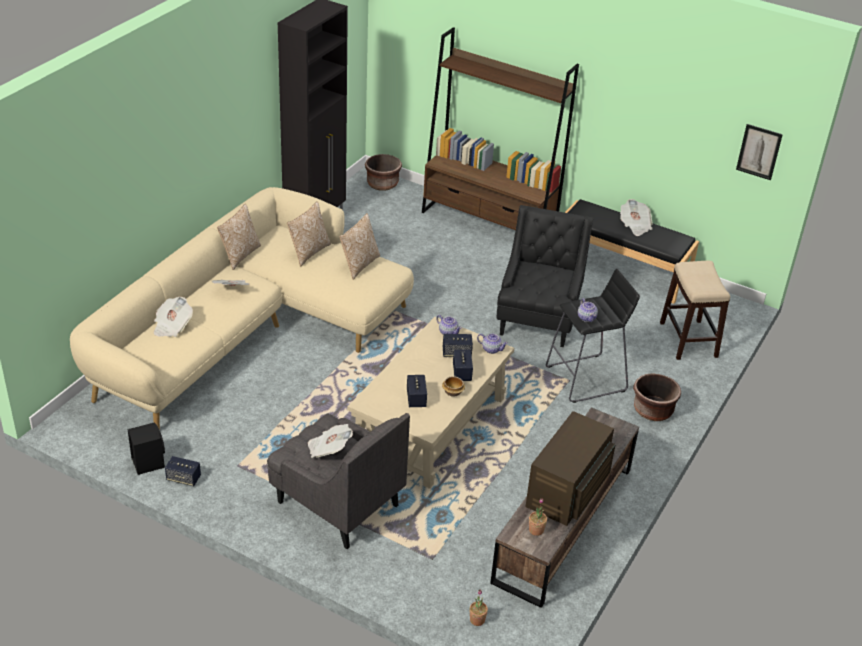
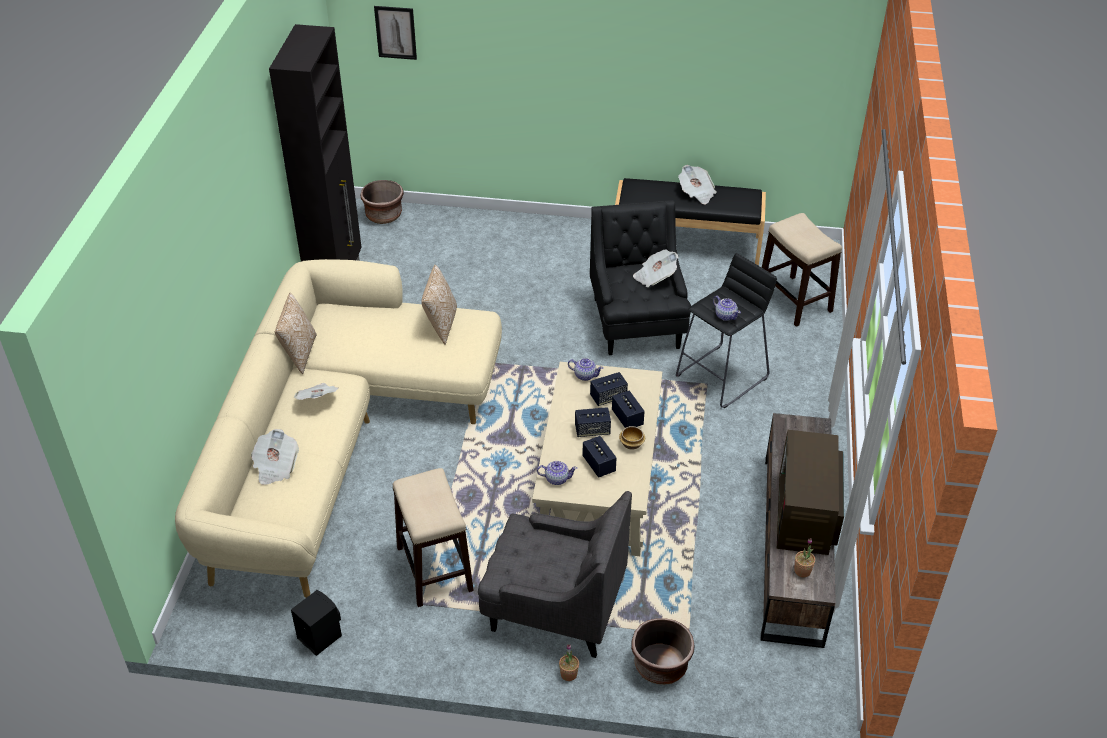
camera: 20 degrees left, 5 degrees up
speaker [165,456,201,486] -> speaker moved to [575,407,611,437]
pillow [287,201,331,266] -> none
newspaper [308,424,353,458] -> newspaper moved to [633,250,679,288]
brown bookcase [422,27,579,230] -> none
potted plant [470,589,488,626] -> potted plant moved to [559,644,579,681]
teapot [477,333,508,354] -> teapot moved to [537,461,577,485]
brown planter [633,373,681,421] -> brown planter moved to [631,618,695,685]
picture [736,124,783,180] -> picture moved to [374,6,417,60]
none -> stool [393,468,474,607]

